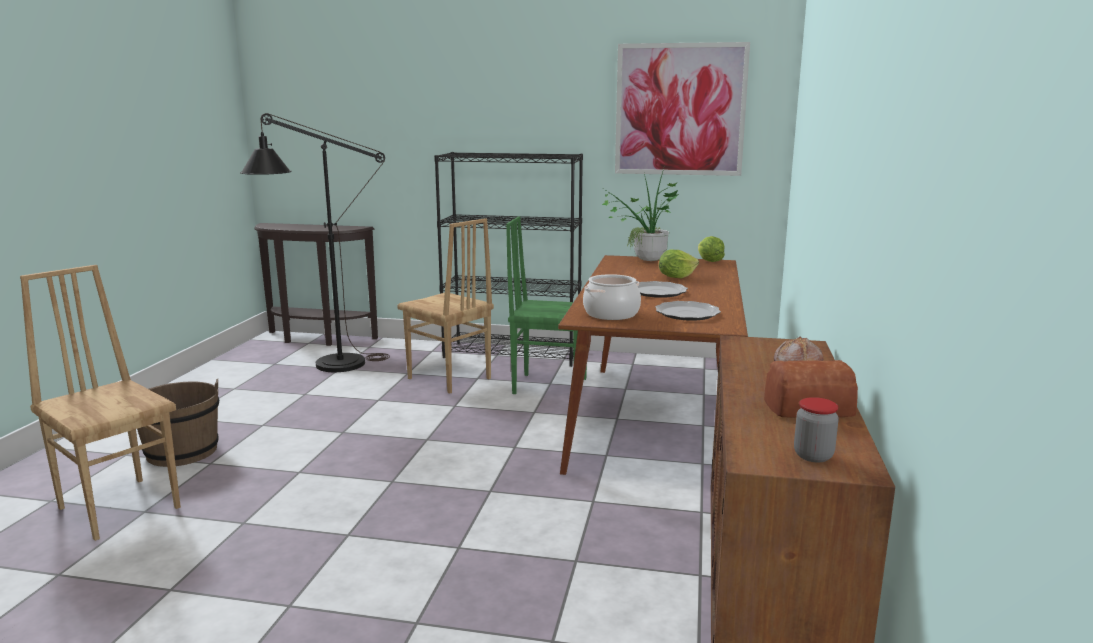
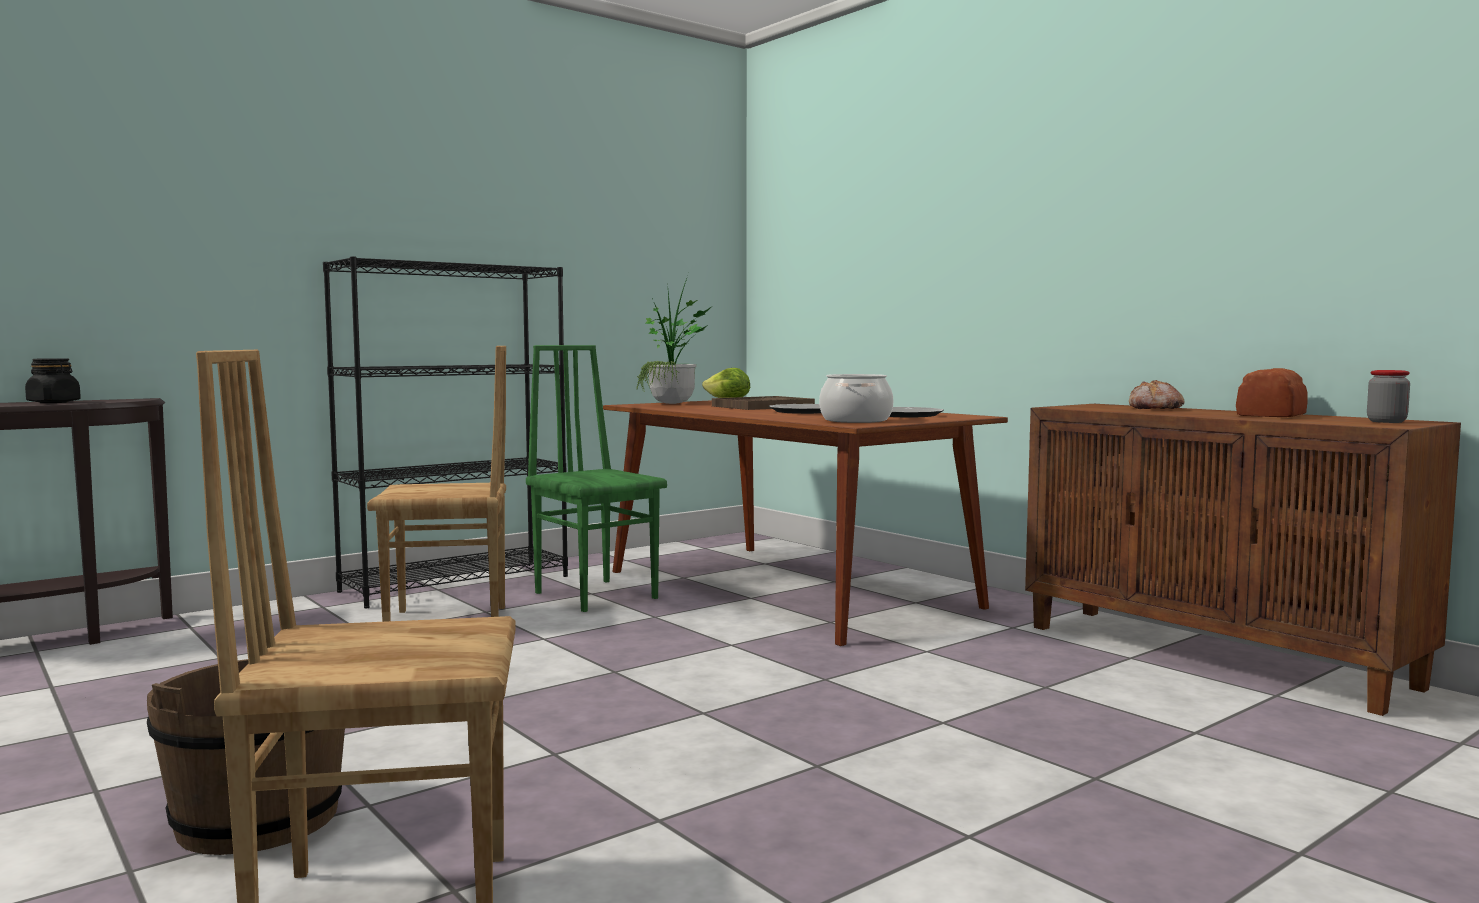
camera: 50 degrees left, 10 degrees down
black floor lamp [240,113,390,372] -> none
green chair [506,216,587,394] -> green chair turned 90 degrees clockwise [526,345,667,612]
picture [615,42,750,176] -> none
lettuce [659,250,699,278] -> brown tray [712,396,815,410]
none -> black jar [25,358,81,403]

